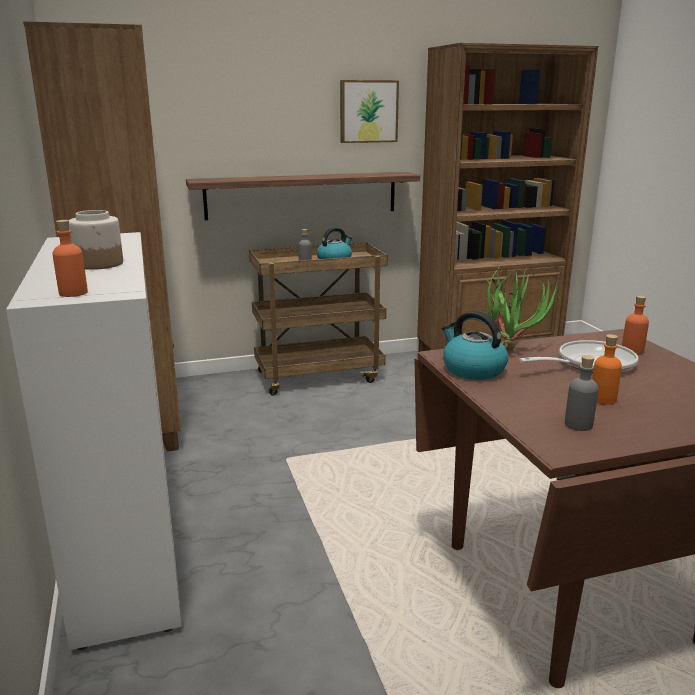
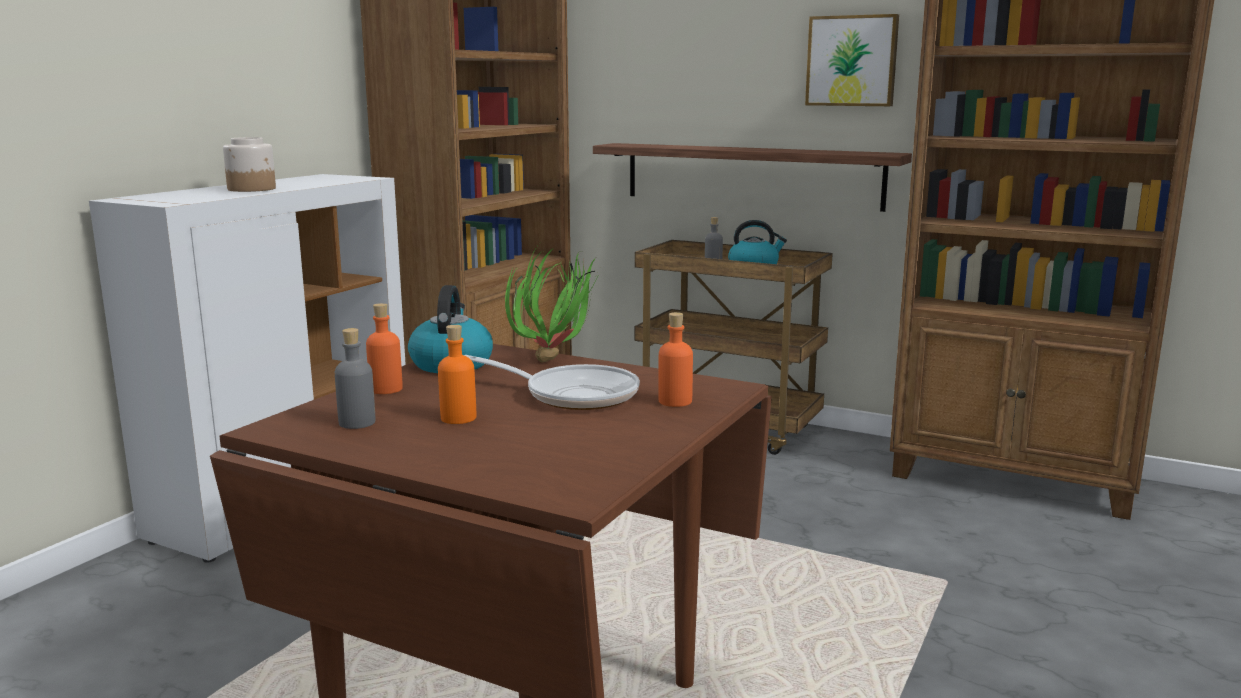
camera: 45 degrees right, 5 degrees down
orange bottle [53,220,88,297] -> orange bottle moved to [366,303,403,394]

